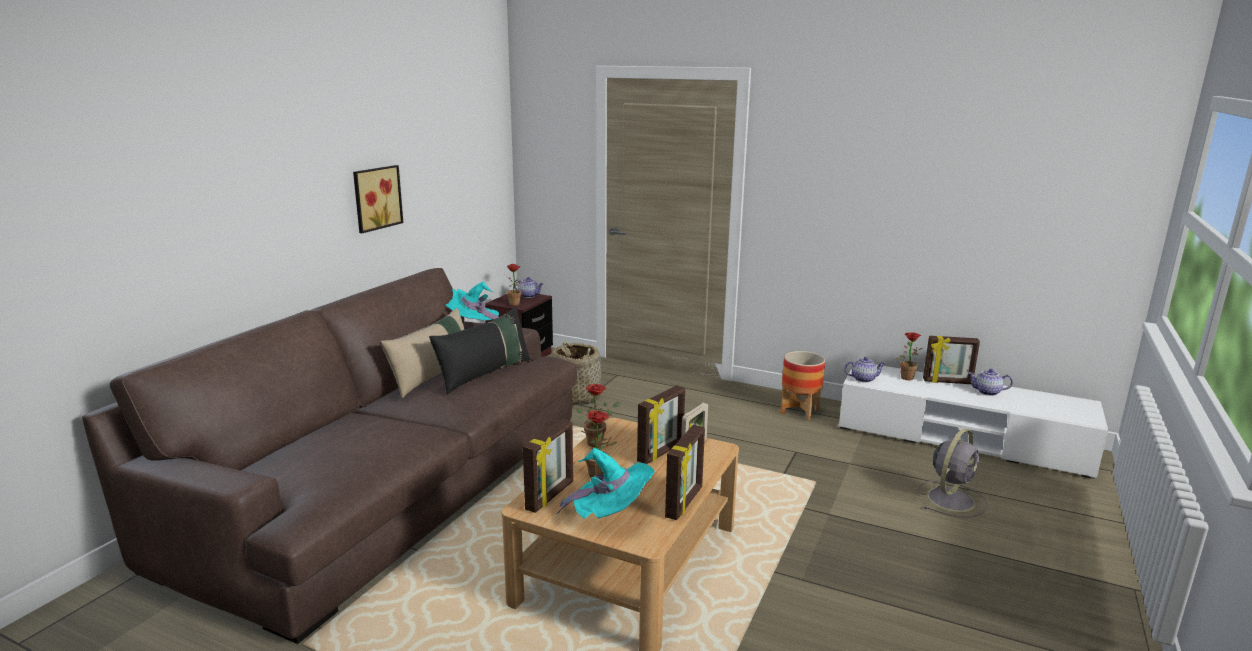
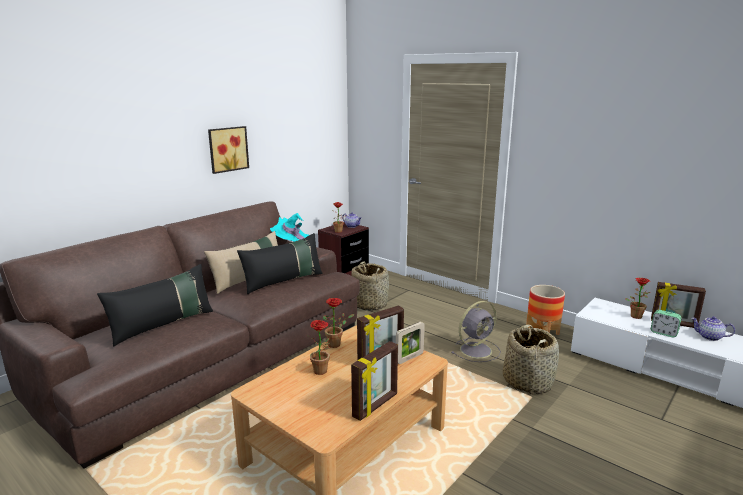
camera: 15 degrees right, 0 degrees up
picture frame [523,419,573,513] -> none
turquoise hat [557,448,654,518] -> none
teapot [844,357,886,383] -> none
grey fan [918,428,987,518] -> grey fan moved to [452,301,501,362]
none -> black pillow [97,264,213,346]
none -> basket [503,324,559,394]
none -> alarm clock [651,310,682,337]

